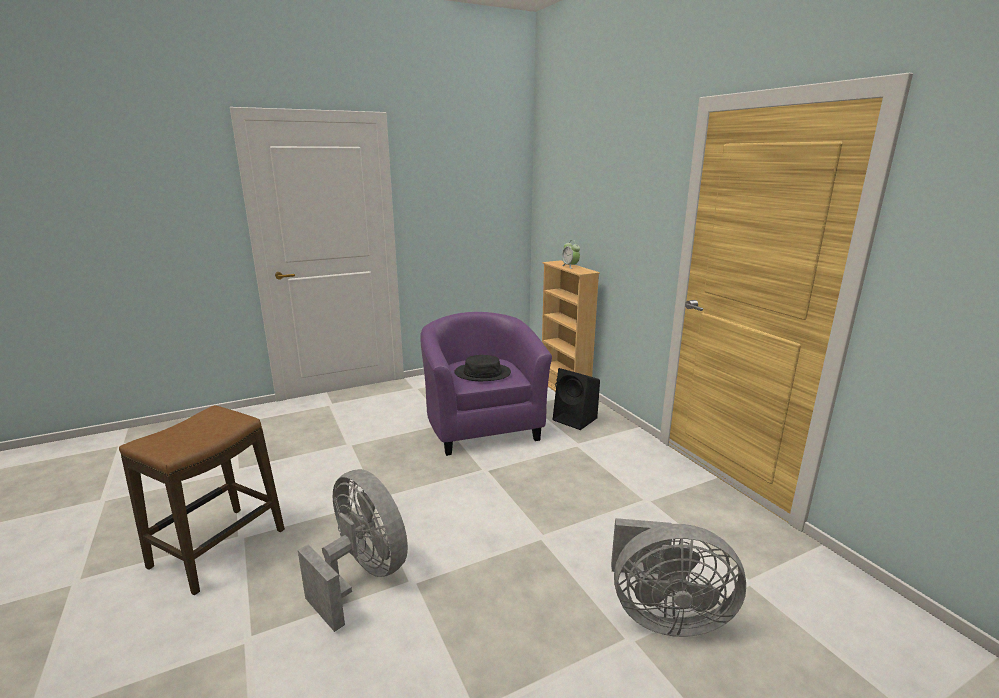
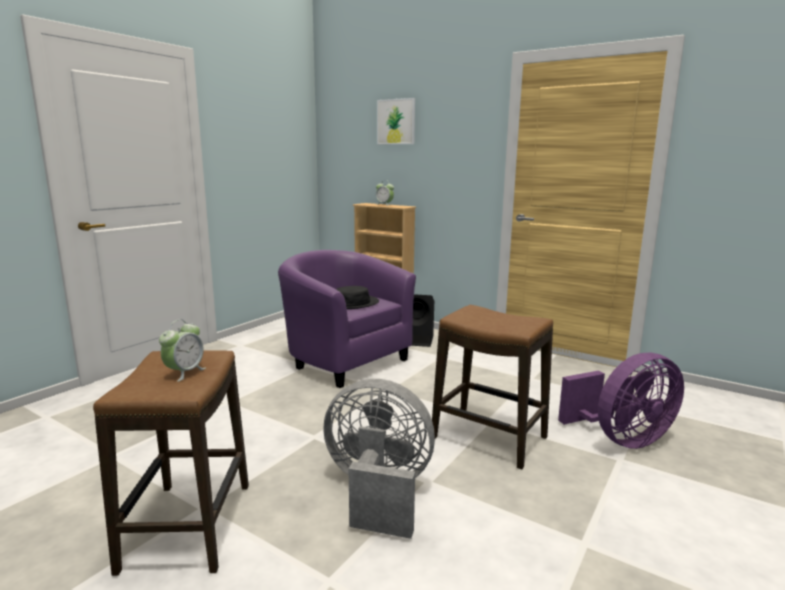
camera: 30 degrees left, 5 degrees down
grey fan [611,518,746,637] -> purple fan [558,353,684,449]
none -> alarm clock [159,319,206,382]
none -> picture [377,98,415,144]
none -> stool [432,305,553,469]

